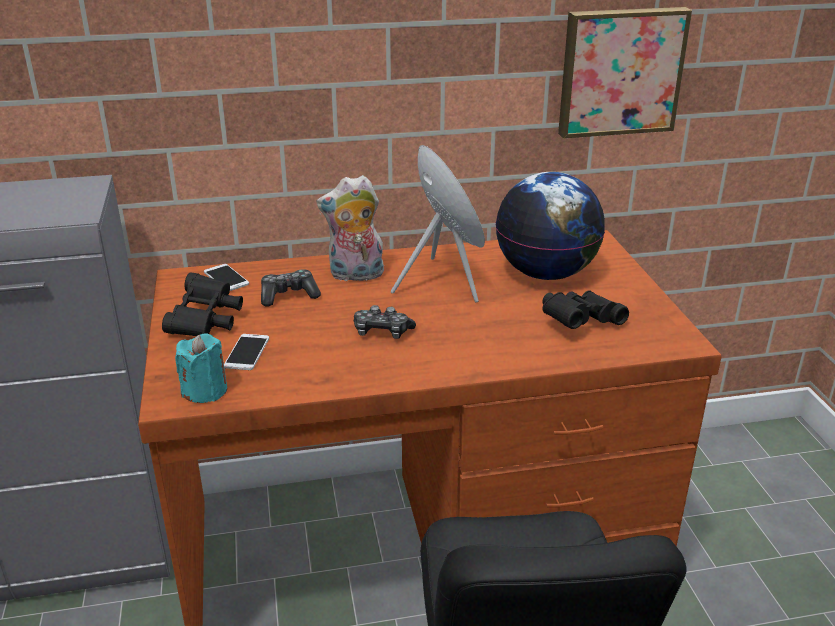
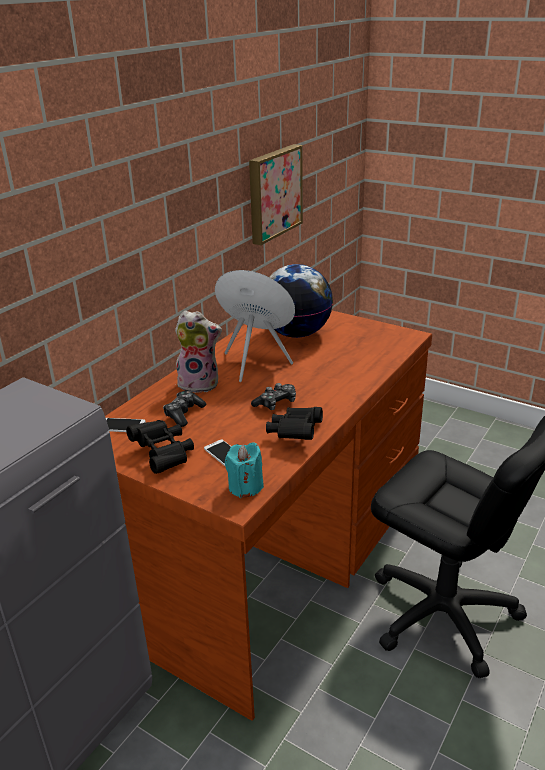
camera: 45 degrees left, 0 degrees up
plush toy [316,175,384,281] -> plush toy turned 120 degrees counterclockwise [175,310,222,393]
black binoculars [542,291,629,329] -> black binoculars moved to [266,407,323,440]

